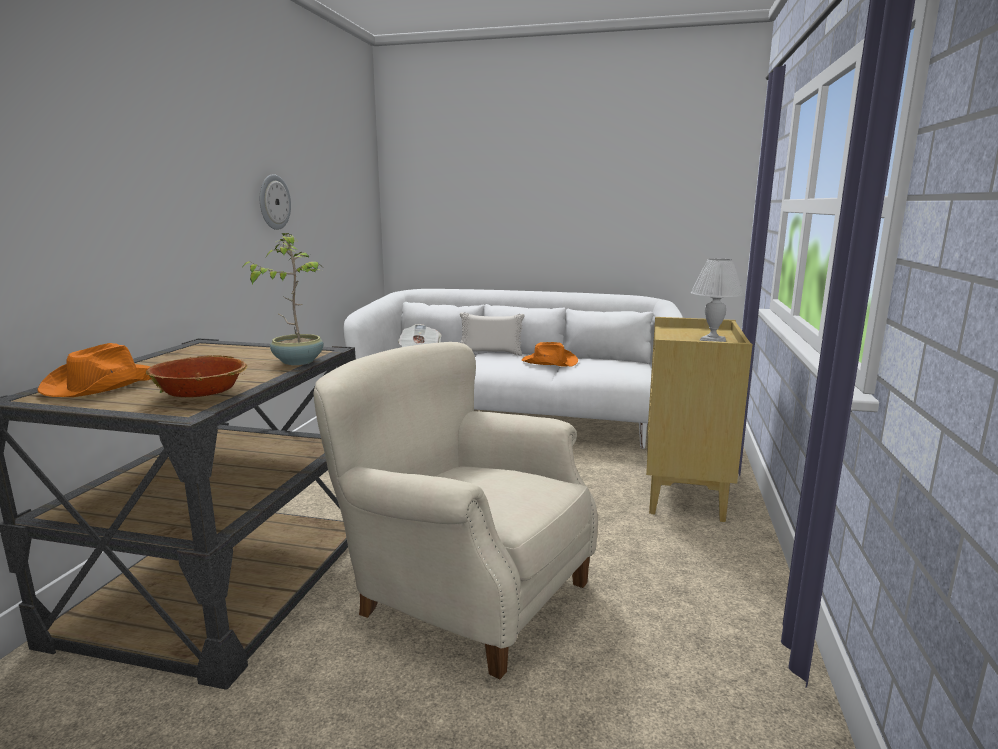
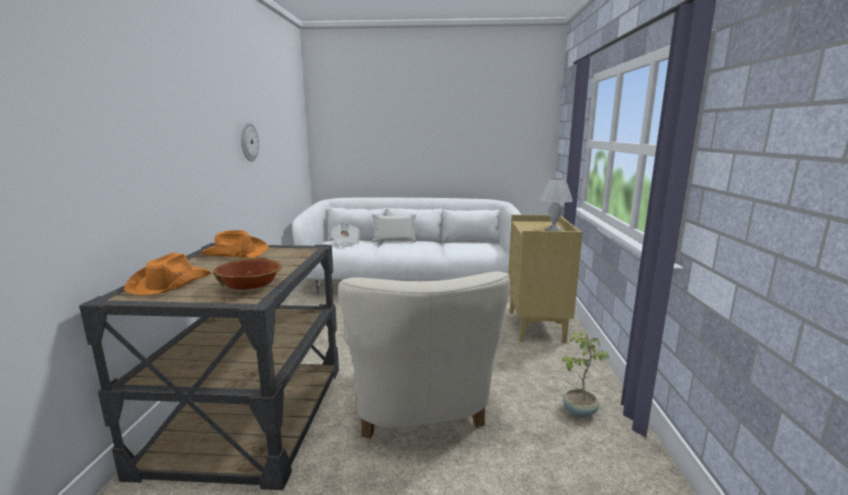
camera: 10 degrees left, 0 degrees up
potted plant [241,233,324,365] -> potted plant moved to [562,333,610,418]
beige armchair [313,342,598,679] -> beige armchair turned 120 degrees counterclockwise [338,271,510,439]
orange hat [522,342,578,366] -> orange hat moved to [200,230,269,258]

